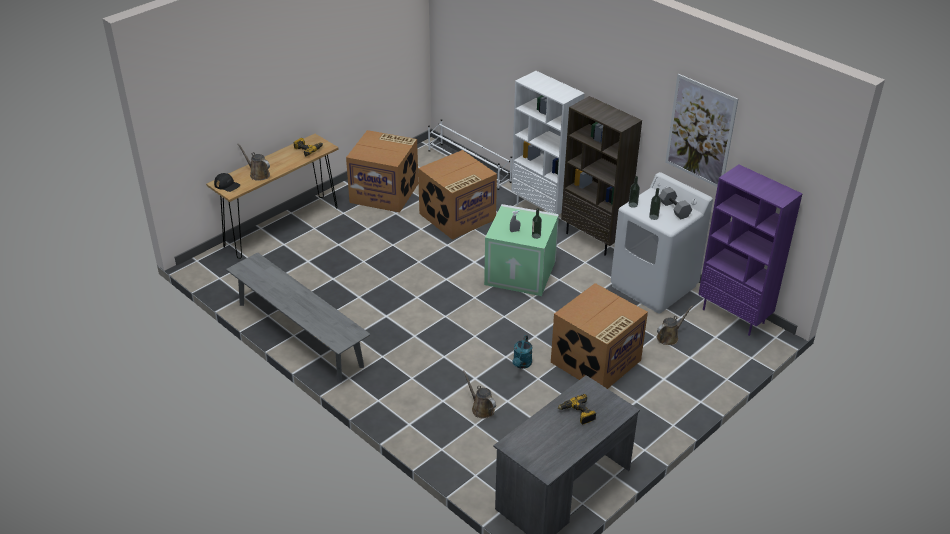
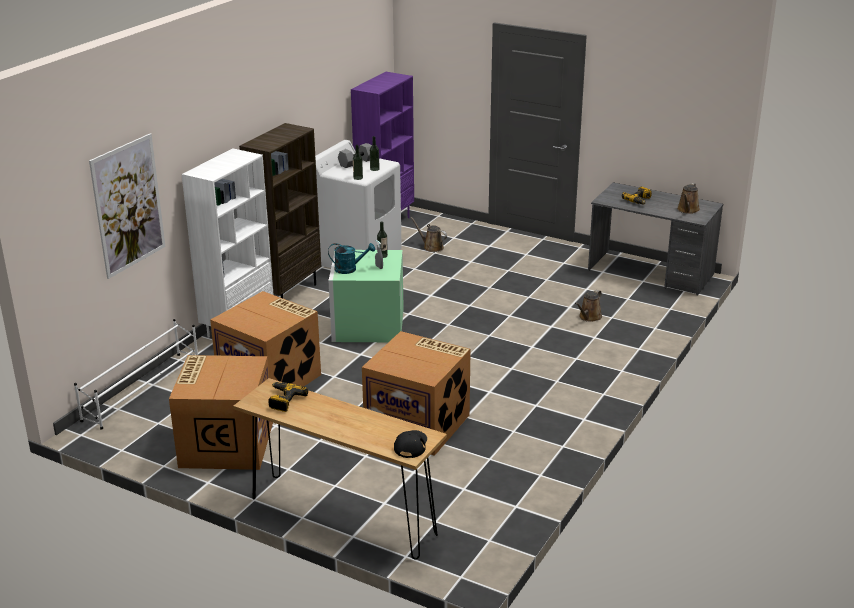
camera: 105 degrees left, 10 degrees down
grey bench [226,252,371,382] -> none
brown watering can [238,143,270,181] -> brown watering can moved to [677,183,700,214]
turquoise watering can [512,335,532,369] -> turquoise watering can moved to [328,243,375,274]
cardboard box [551,283,648,389] -> cardboard box moved to [362,331,471,456]
picture [665,74,738,187] -> picture moved to [89,133,166,279]

